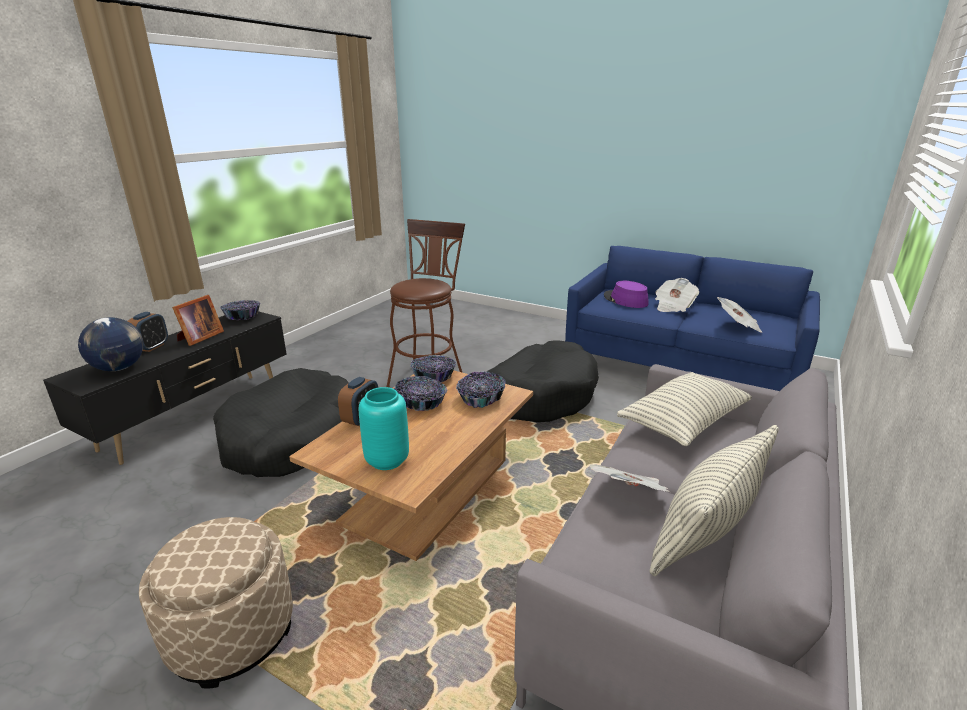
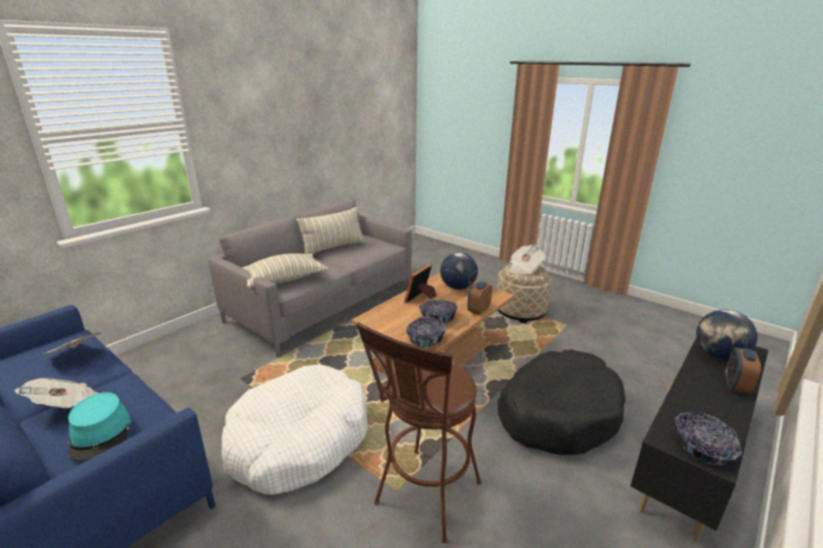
camera: 170 degrees left, 0 degrees up
picture frame [172,295,224,346] -> picture frame moved to [404,264,437,303]
turquoise vase [359,387,409,470] -> globe [440,252,478,290]
bowl [456,371,506,408] -> none
black dog bed [486,340,599,422] -> white dog bed [222,364,367,495]
newspaper [590,464,671,493] -> newspaper moved to [509,245,546,274]
purple hat [604,281,649,308] -> turquoise hat [68,392,131,462]

